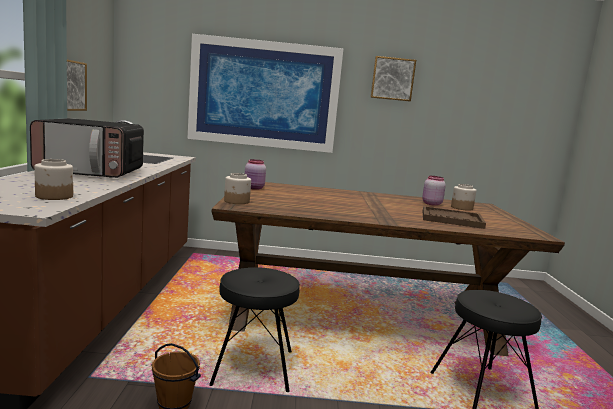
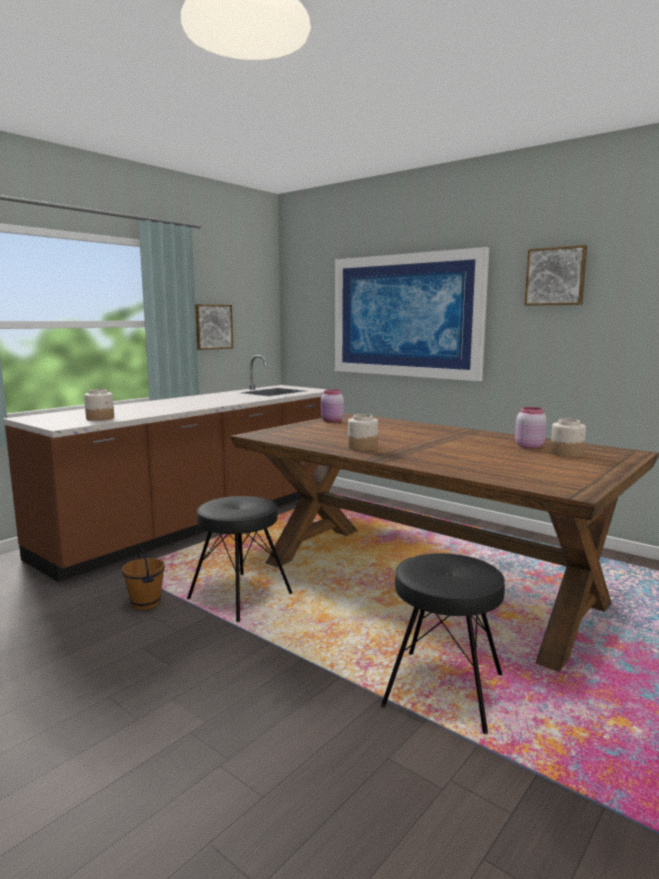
camera: 40 degrees right, 0 degrees up
microwave [30,118,144,178] -> none
jar [224,173,251,204] -> jar moved to [348,414,378,451]
brown tray [422,206,486,229] -> none

